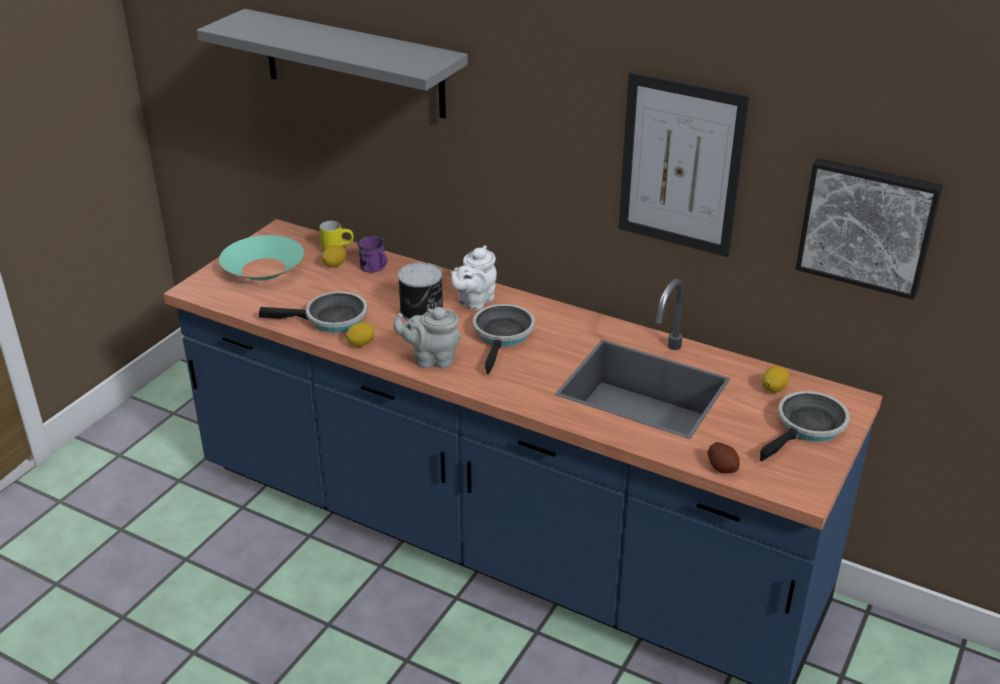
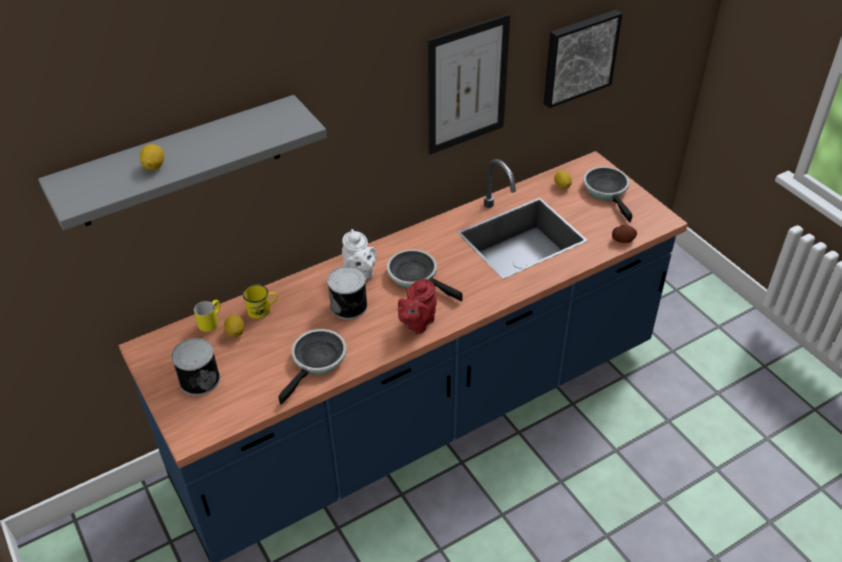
camera: 60 degrees left, 10 degrees up
turquoise bowl [219,235,304,280] -> can [171,338,220,396]
lemon [346,322,374,347] -> lemon moved to [140,144,164,170]
purple mug [357,236,388,273] -> yellow mug [243,285,278,319]
grey teapot [393,307,461,368] -> red teapot [398,278,437,334]

